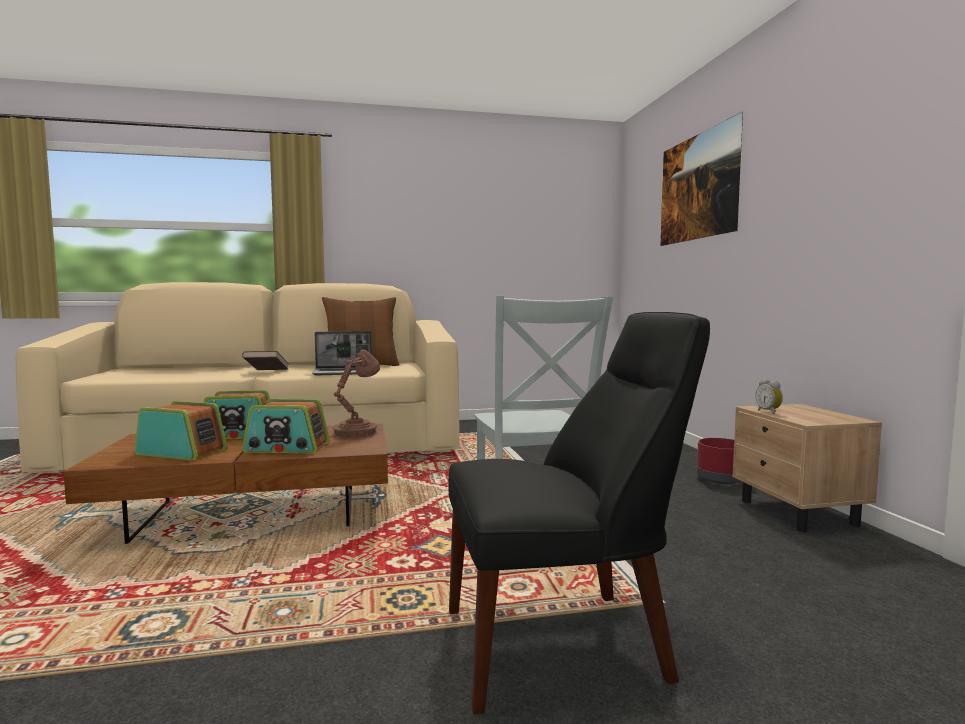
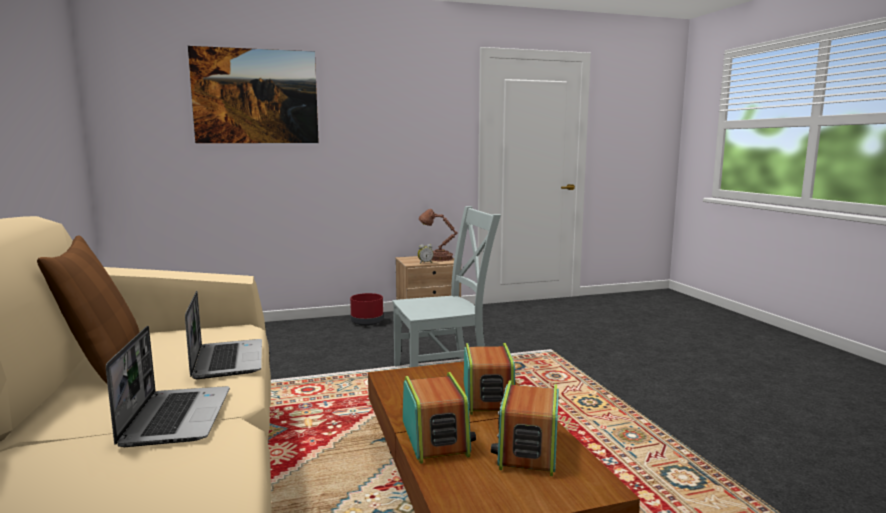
camera: 95 degrees left, 5 degrees up
brown book [242,351,289,370] -> laptop [106,326,230,447]
brown table lamp [332,350,380,439] -> brown table lamp moved to [419,209,458,261]
black chair [448,312,710,714] -> none

